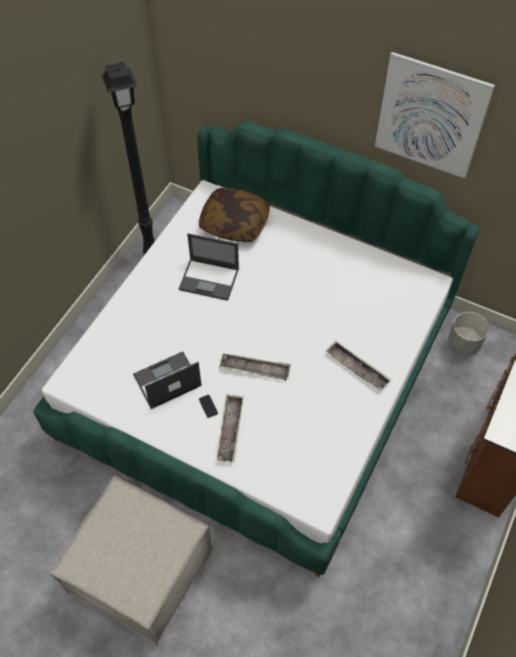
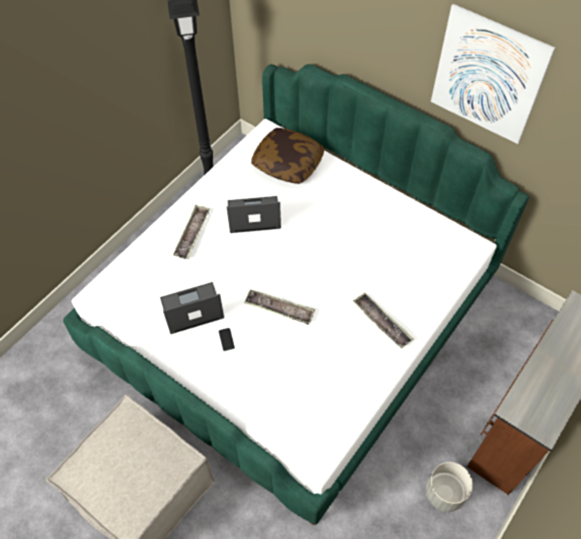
camera: 10 degrees right, 0 degrees up
laptop [179,233,239,301] -> laptop turned 150 degrees clockwise [226,196,281,233]
tray [217,394,243,463] -> tray moved to [173,205,210,259]
grey planter [448,312,489,355] -> grey planter moved to [426,462,473,512]

